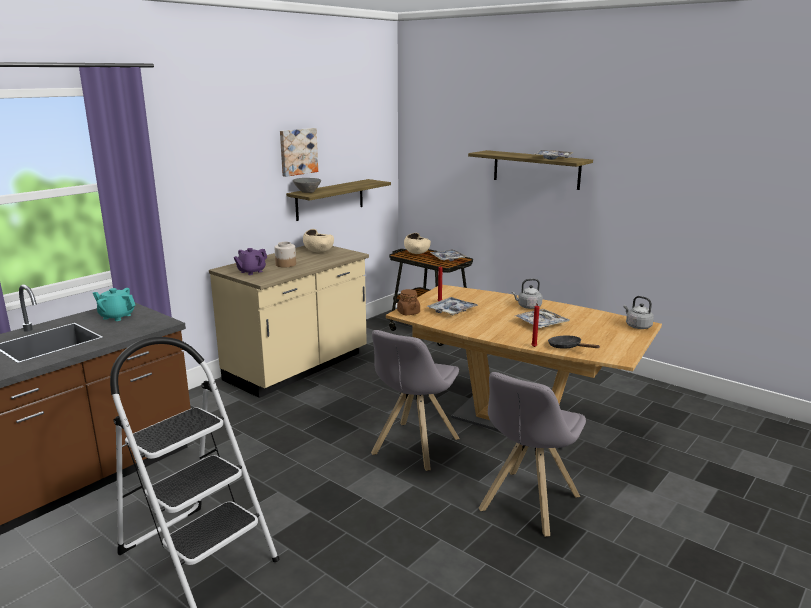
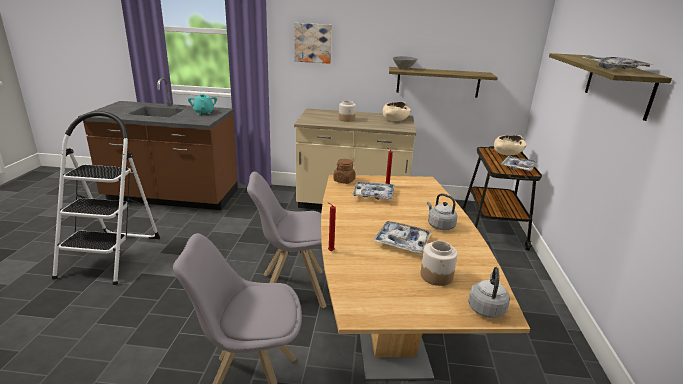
camera: 55 degrees right, 5 degrees up
purple teapot [234,248,267,275] -> none
picture [280,128,318,177] -> picture moved to [294,23,332,64]
black frying pan [548,336,600,349] -> none
none -> jar [421,241,458,286]

